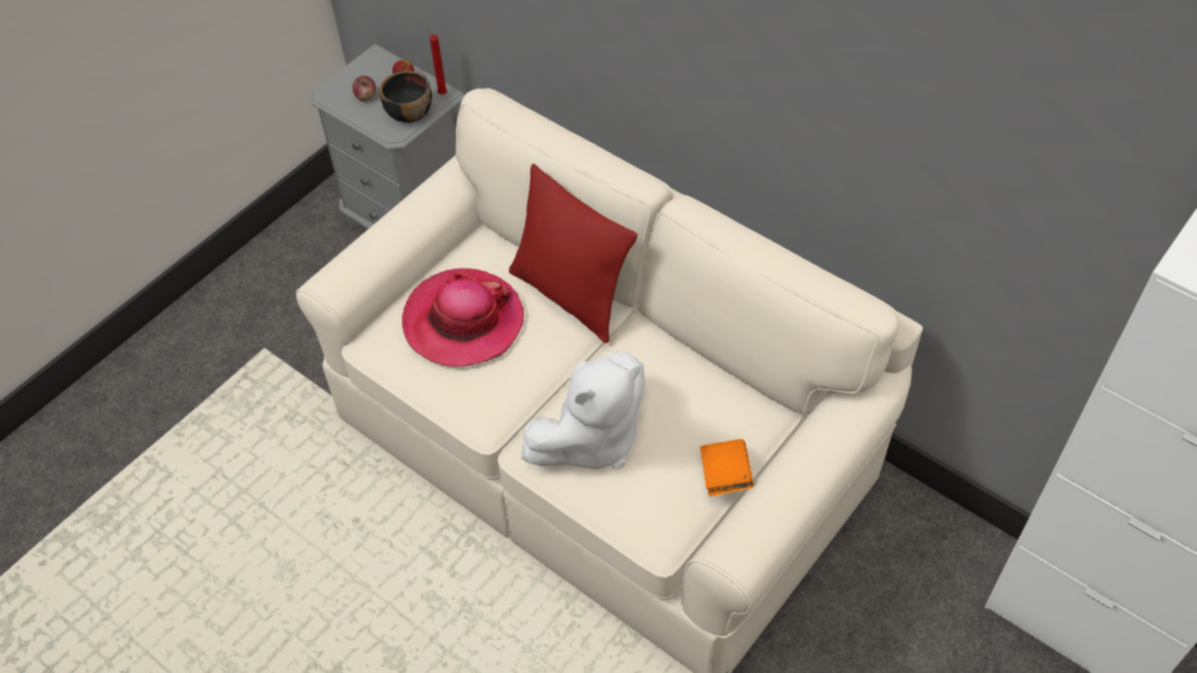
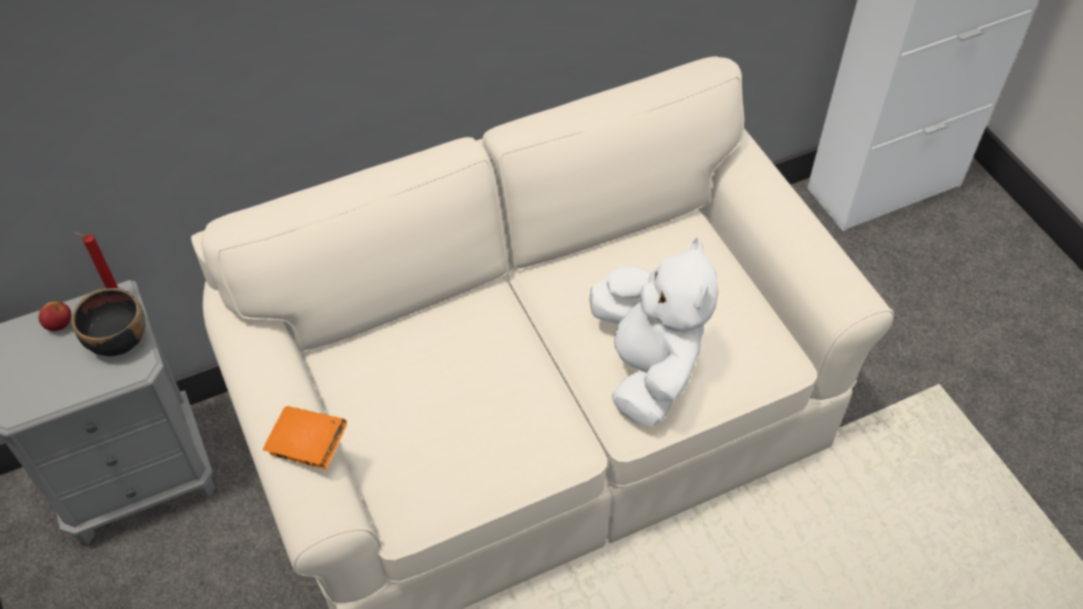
camera: 65 degrees left, 0 degrees up
apple [352,76,376,101] -> none
hat [402,268,524,367] -> none
red pillow [509,164,638,343] -> none
orange book [700,439,753,496] -> orange book moved to [263,406,347,469]

